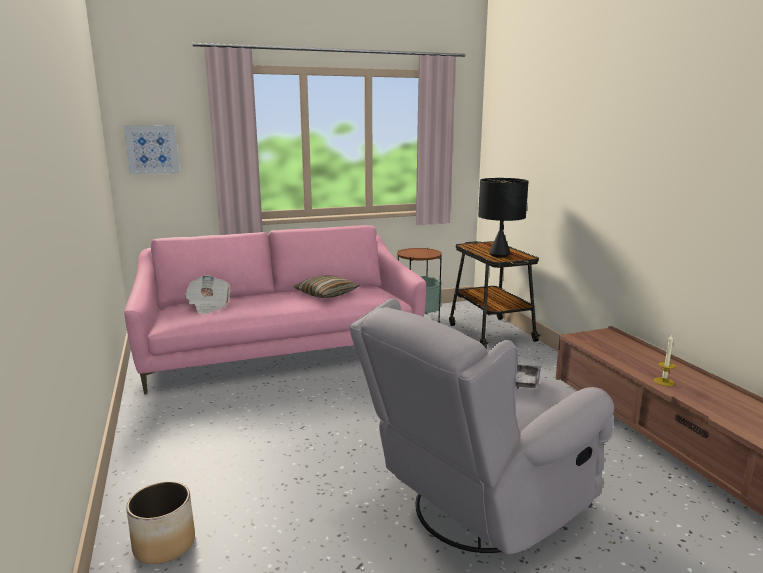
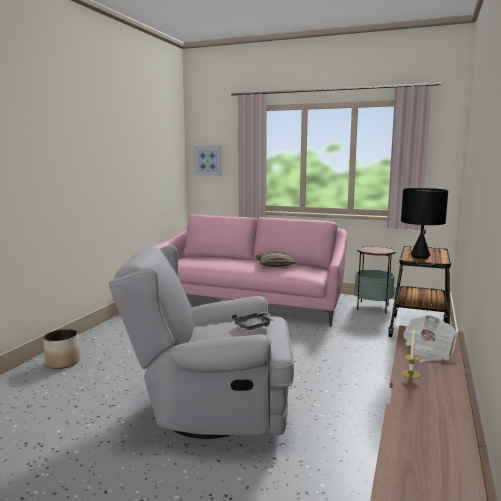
camera: 40 degrees right, 5 degrees down
newspaper [185,275,231,314] -> newspaper moved to [403,315,458,362]

